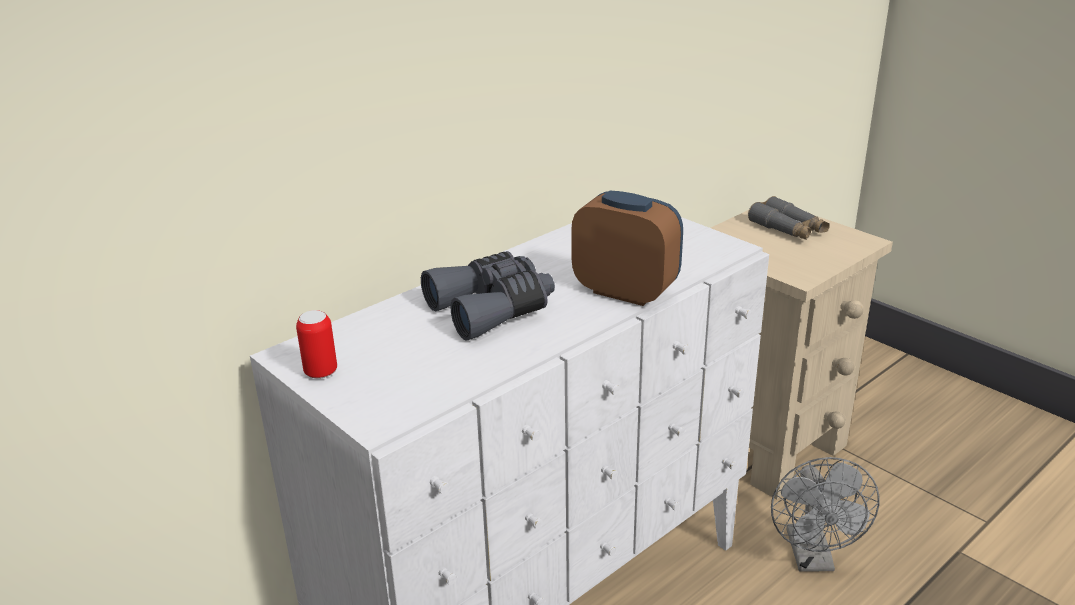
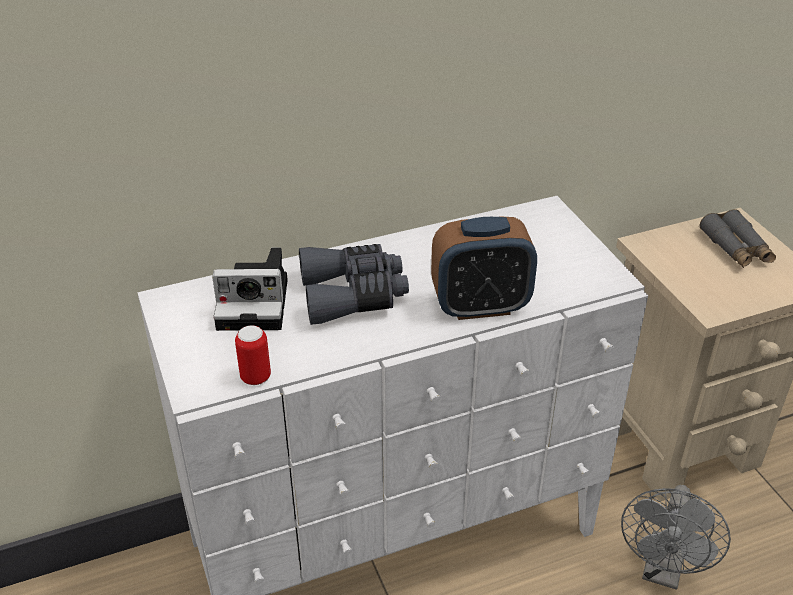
camera: 20 degrees right, 10 degrees up
can [296,310,337,379] -> can moved to [235,325,271,385]
alarm clock [571,190,683,306] -> alarm clock turned 120 degrees clockwise [431,216,537,320]
none -> camera [212,248,288,331]

